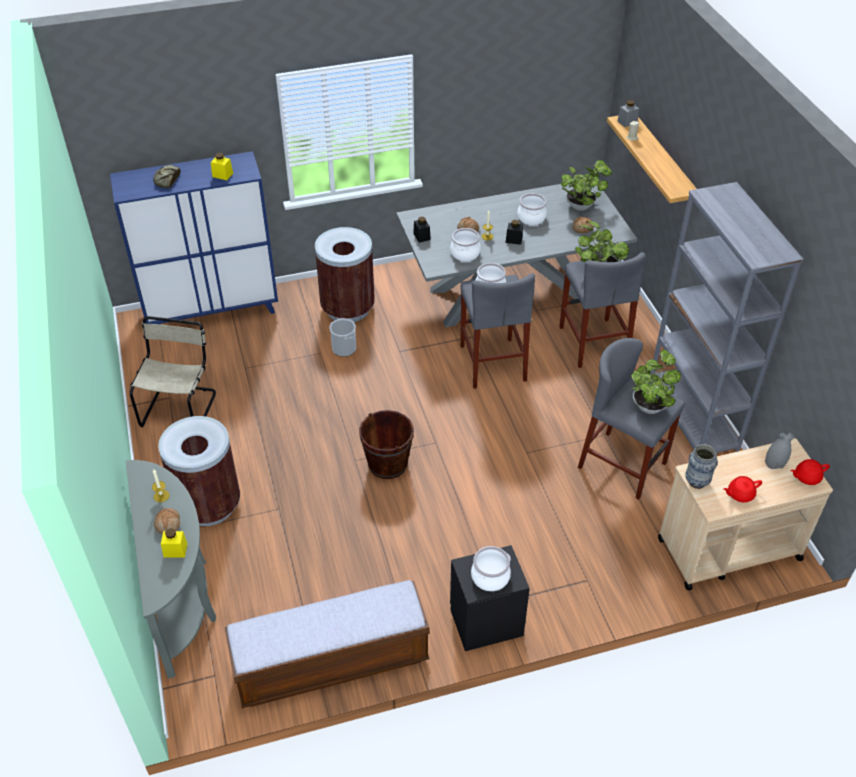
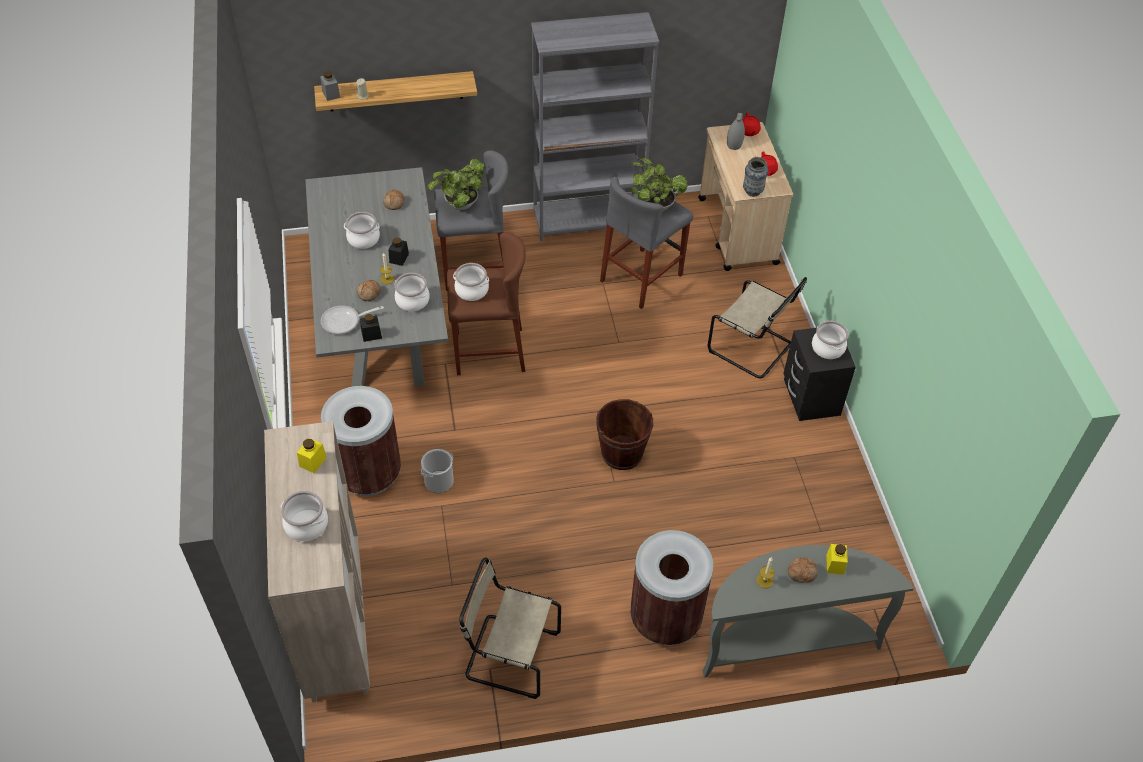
camera: 85 degrees left, 5 degrees up
blue cabinet [110,151,278,325] -> beige cabinet [264,421,370,703]
bread [153,165,181,188] -> cooking pot [281,491,328,541]
bench [225,580,430,708] -> none
grey stool [460,273,535,389] -> brown stool [447,232,526,375]
potted plant [561,160,612,211] -> none
none -> frying pan [321,305,384,334]
none -> beige chair [708,277,807,378]

